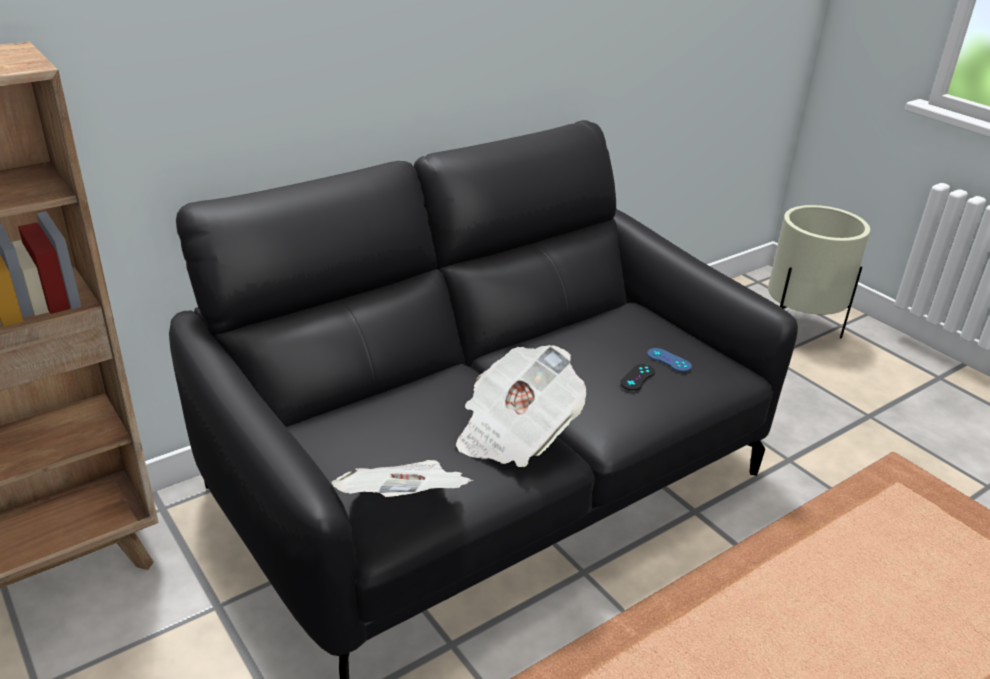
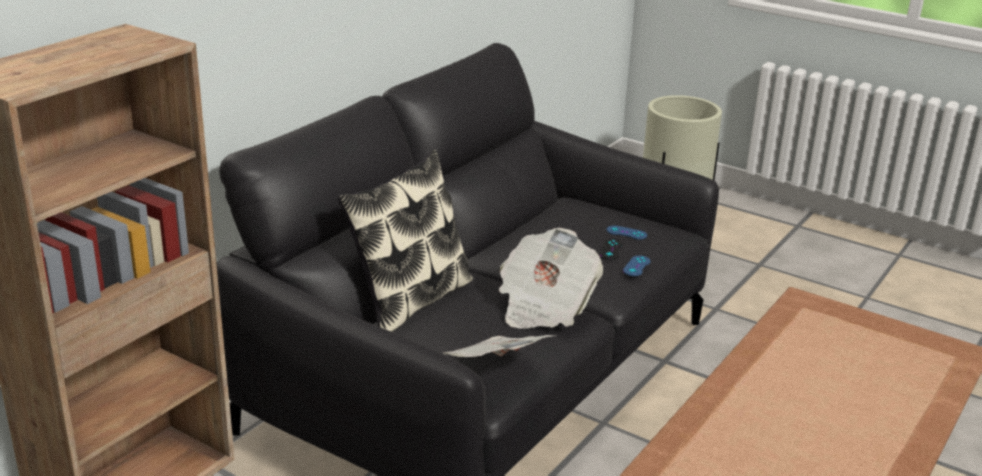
camera: 20 degrees left, 5 degrees down
none -> pillow [338,149,473,332]
none -> blue game controller [623,256,650,276]

